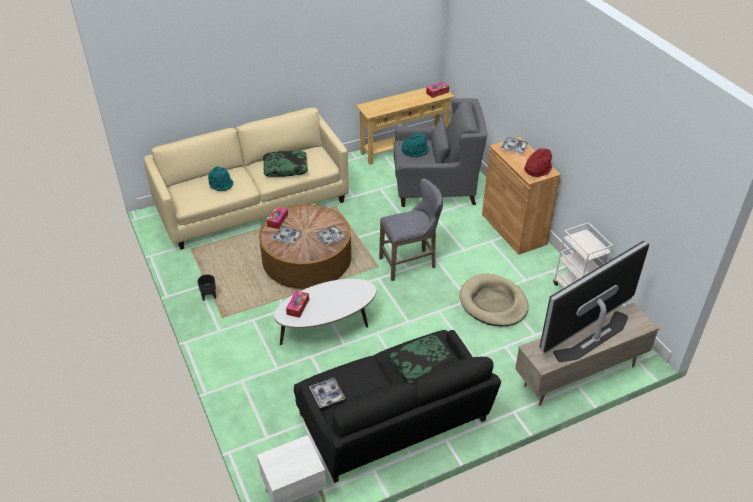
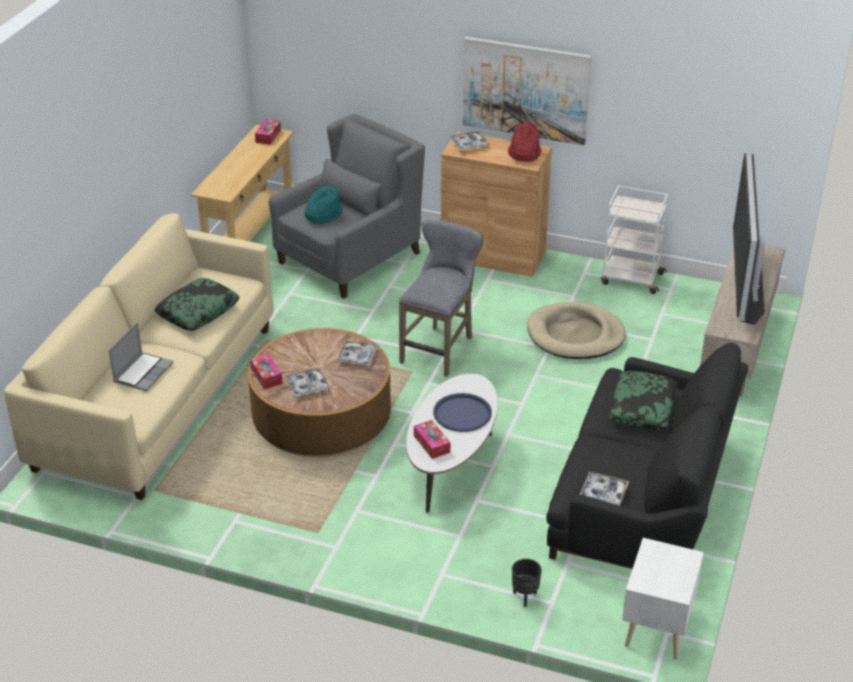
camera: 45 degrees left, 5 degrees down
black planter [197,274,216,301] -> black planter moved to [512,559,542,607]
turquoise hat [208,166,233,191] -> laptop [109,322,174,392]
none -> blue tray [433,393,492,432]
none -> picture [463,37,592,145]

